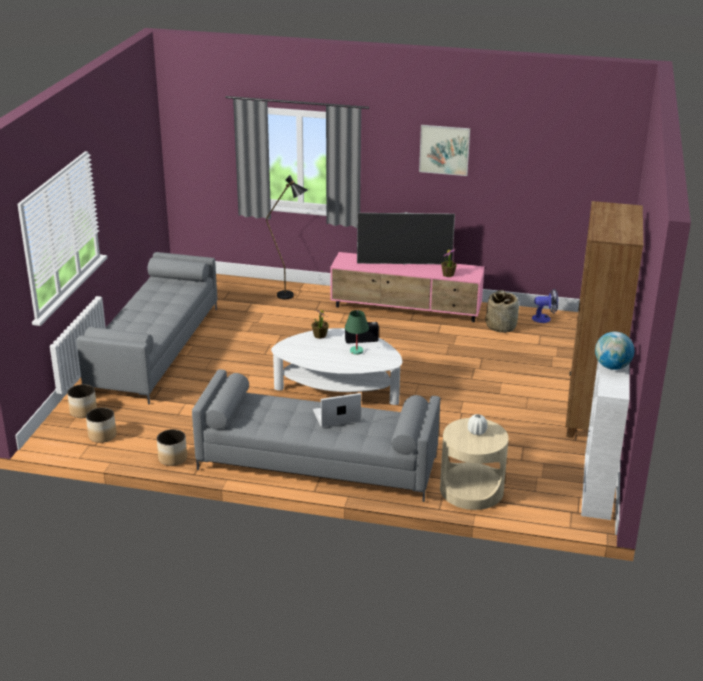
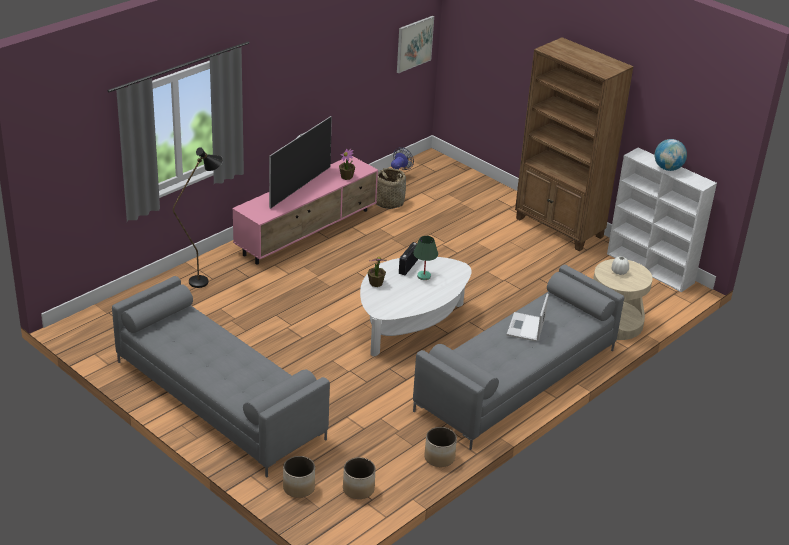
camera: 60 degrees left, 5 degrees up
picture [419,125,470,176] -> picture moved to [397,16,434,73]

